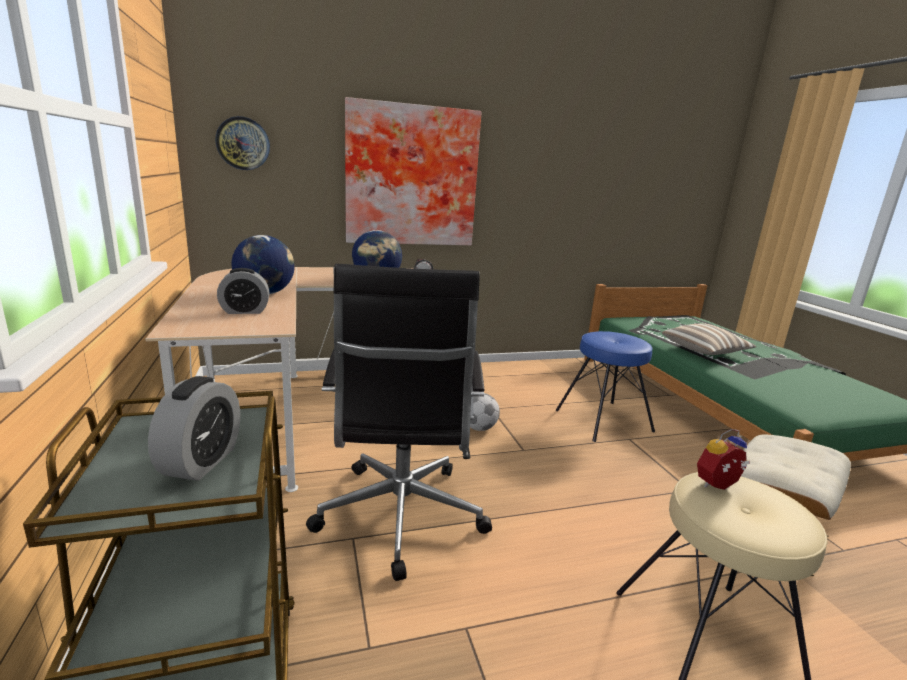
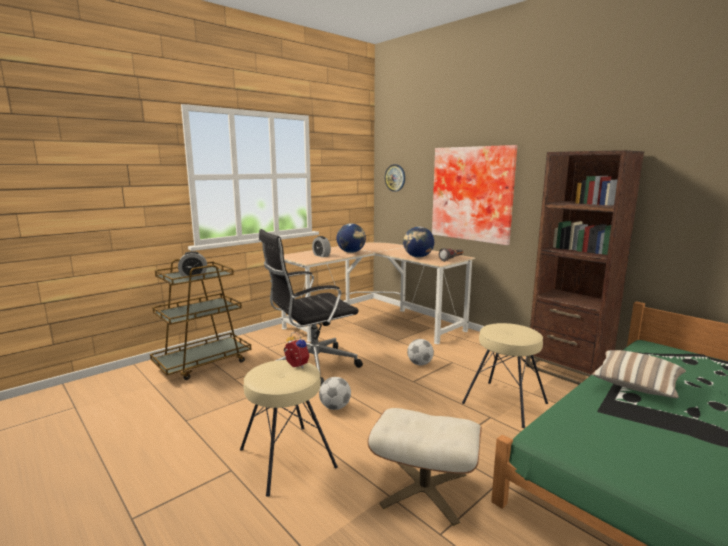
camera: 65 degrees right, 5 degrees down
blue stool [555,331,655,442] -> beige stool [462,323,548,428]
none -> football [319,377,351,410]
none -> brown bookcase [526,150,644,385]

